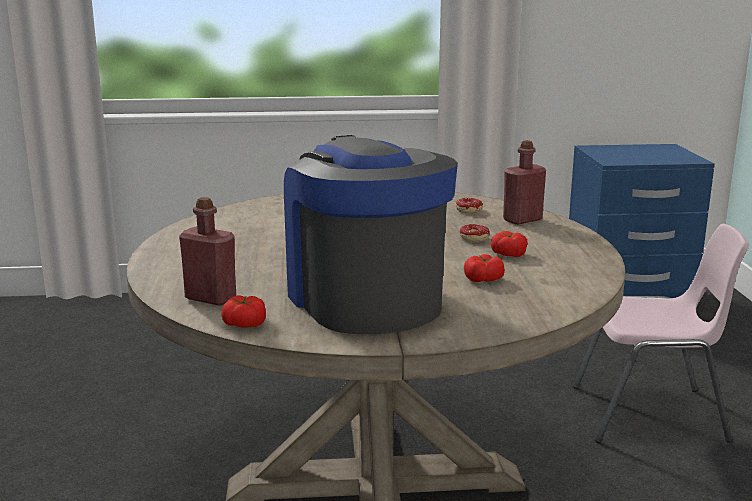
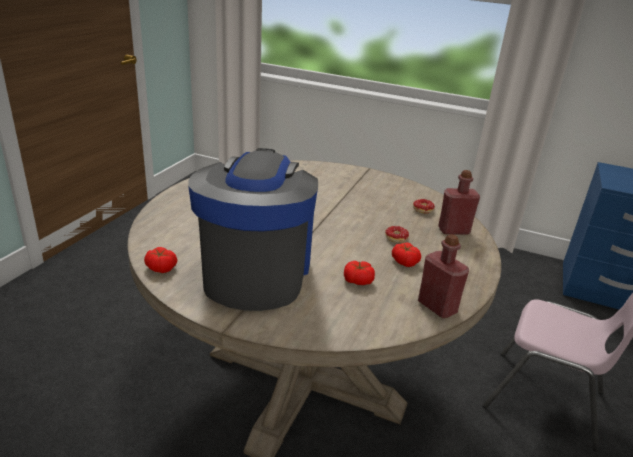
camera: 25 degrees right, 10 degrees up
red bottle [179,197,236,306] -> red bottle moved to [418,234,469,318]

